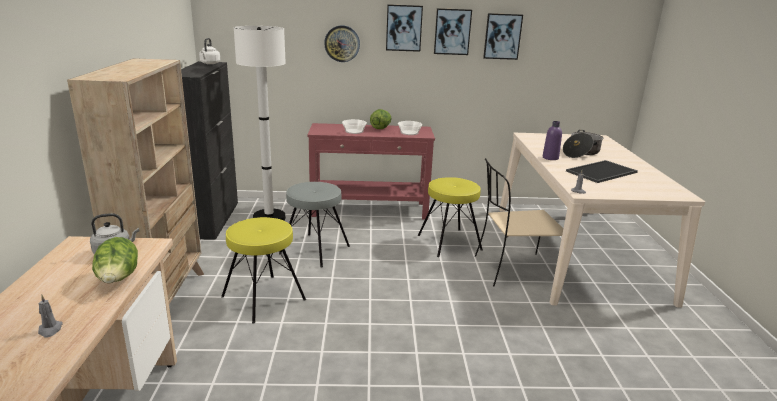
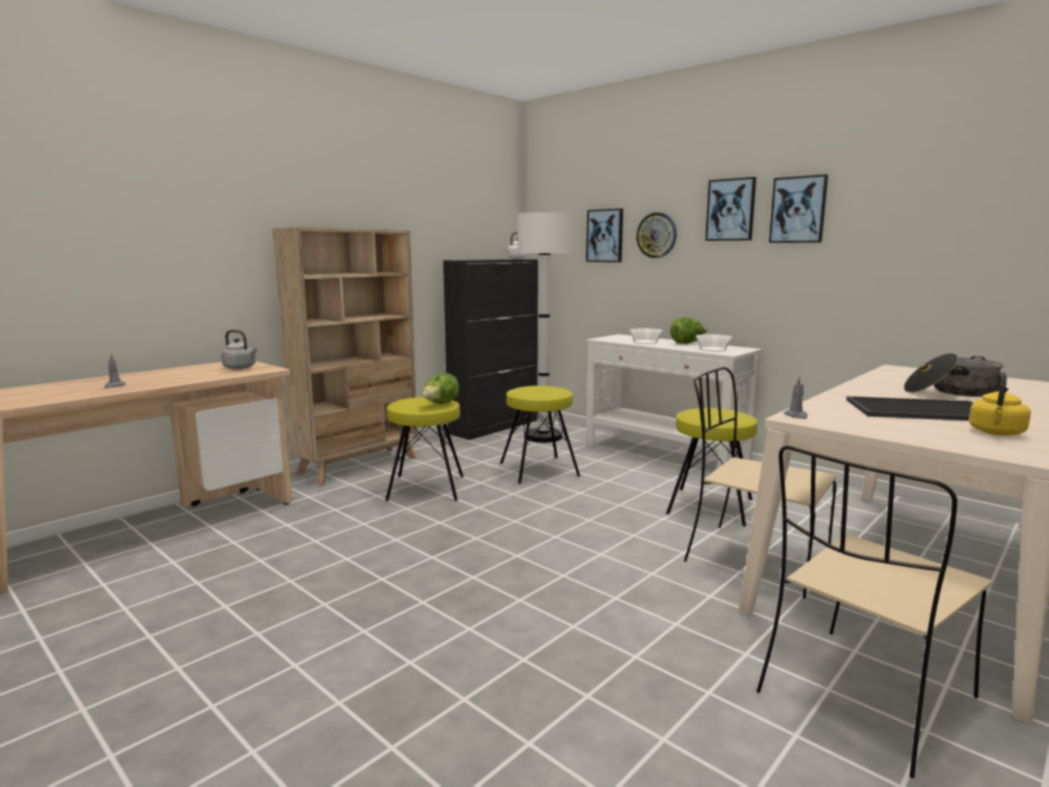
camera: 45 degrees right, 10 degrees down
lettuce [92,237,138,283] -> lettuce moved to [422,373,459,404]
grey stool [279,182,350,268] -> yellow stool [500,386,580,484]
red console table [307,123,435,220] -> white console table [586,334,762,469]
picture [483,13,523,60] -> picture moved to [586,209,623,262]
purple bottle [543,121,562,160] -> none
none -> beige chair [757,446,993,778]
none -> yellow kettle [969,372,1031,436]

